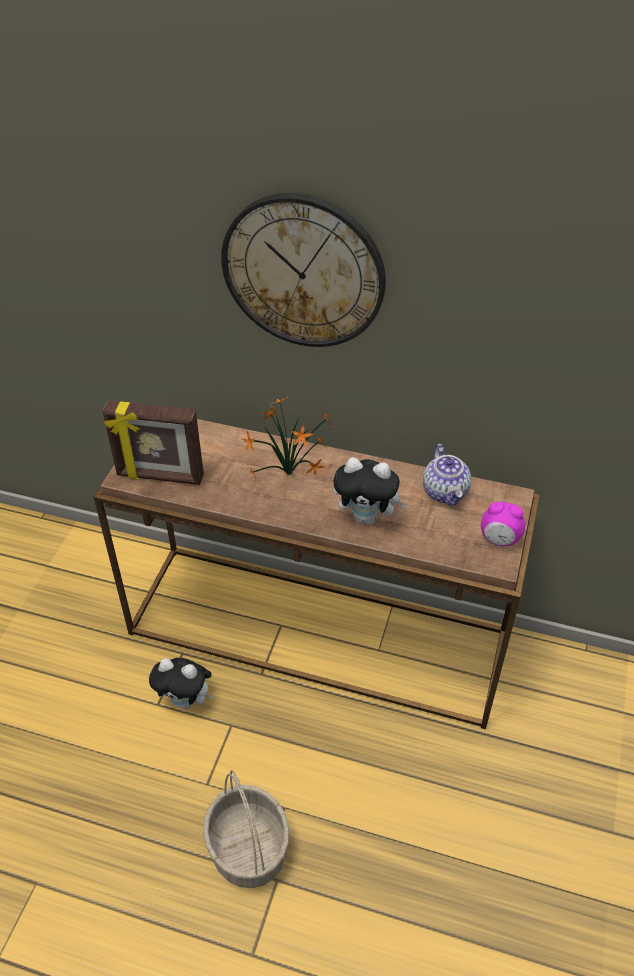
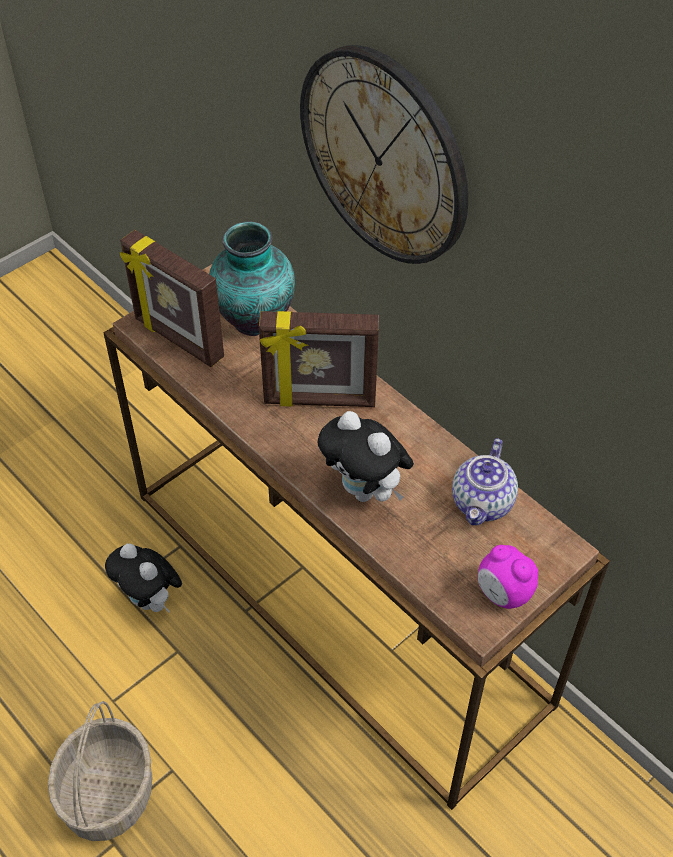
camera: 30 degrees right, 5 degrees up
potted plant [242,397,336,481] -> picture frame [259,311,379,407]
none -> vase [209,221,295,336]

